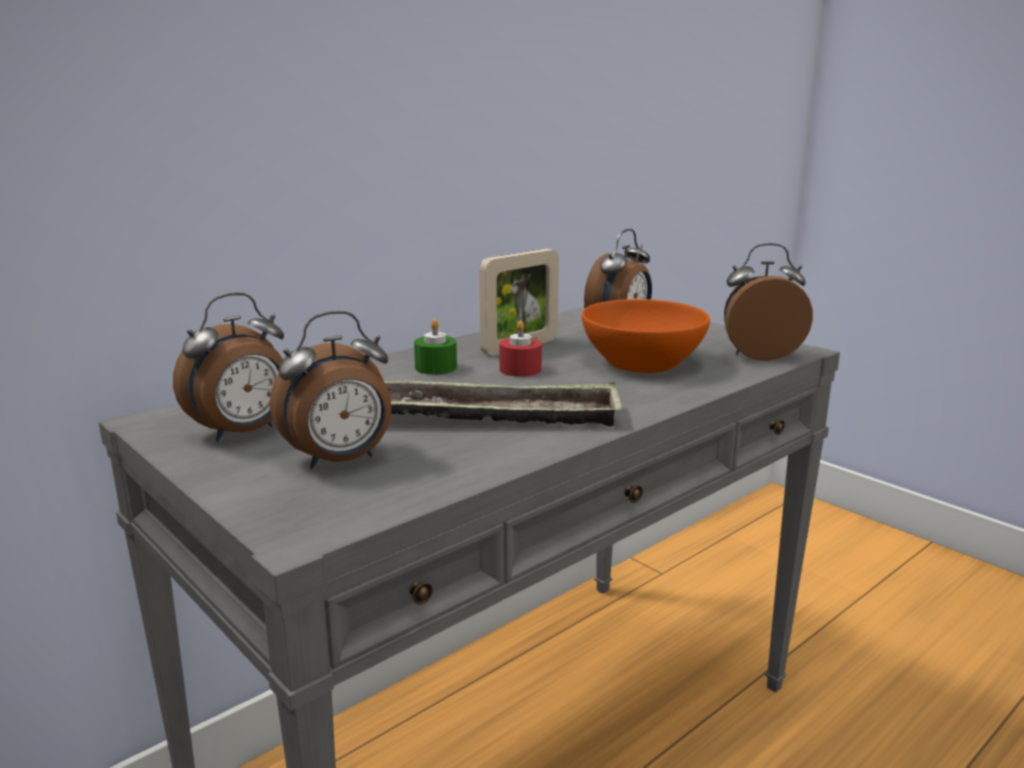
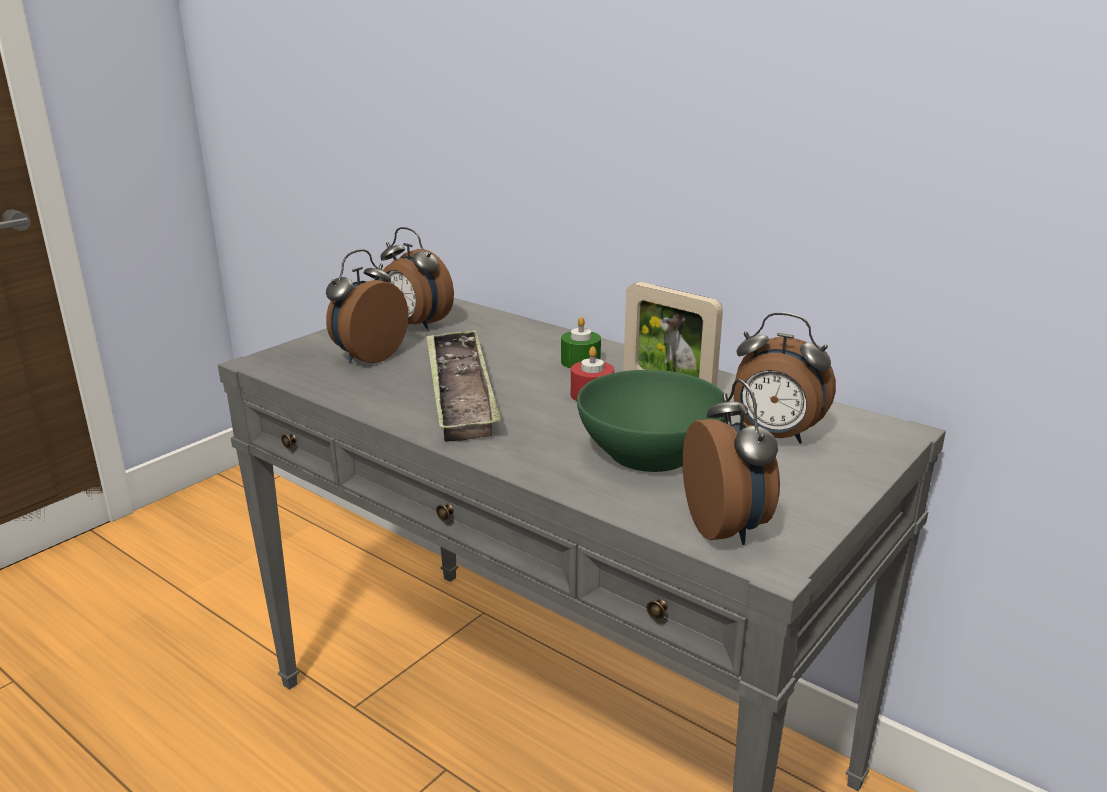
camera: 80 degrees right, 5 degrees up
alarm clock [270,311,392,469] -> alarm clock turned 75 degrees clockwise [326,249,408,363]
orange bowl [582,299,710,373] -> green bowl [577,370,726,472]

